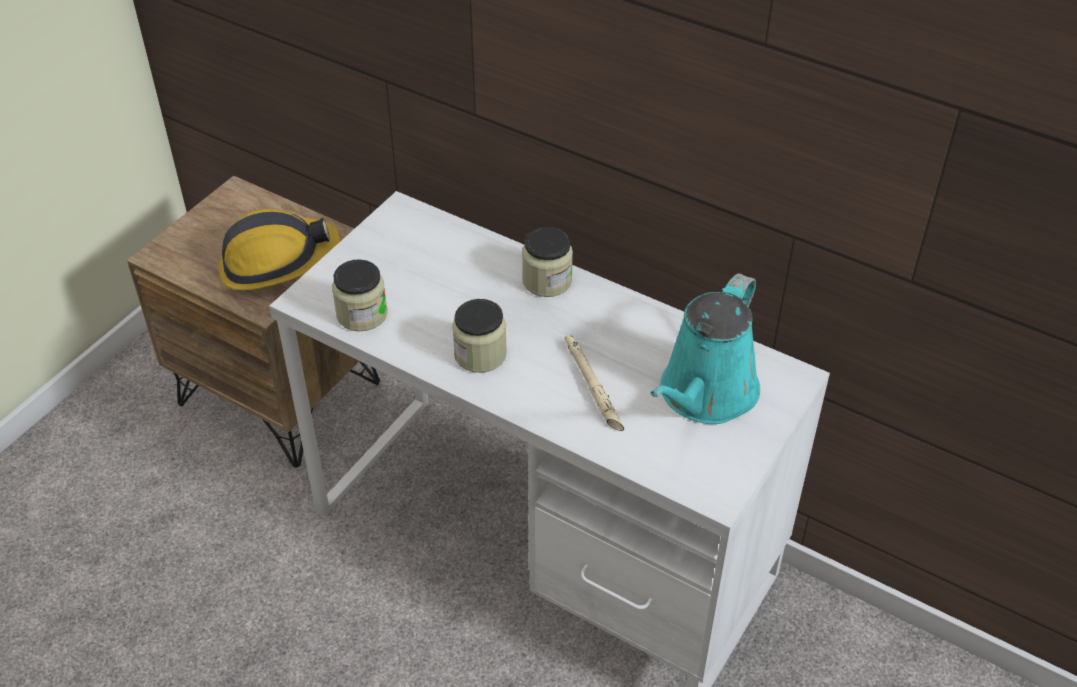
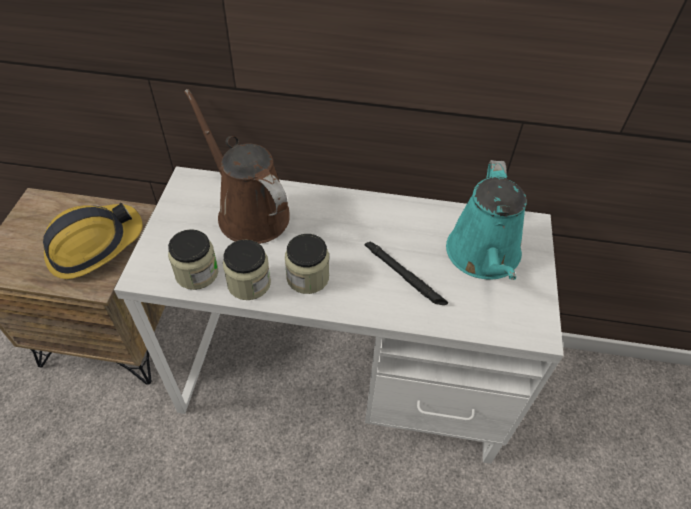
camera: 25 degrees left, 5 degrees up
jar [522,227,573,297] -> jar moved to [223,240,271,300]
beige flashlight [564,336,624,431] -> black flashlight [365,242,448,305]
none -> brown watering can [184,89,290,244]

